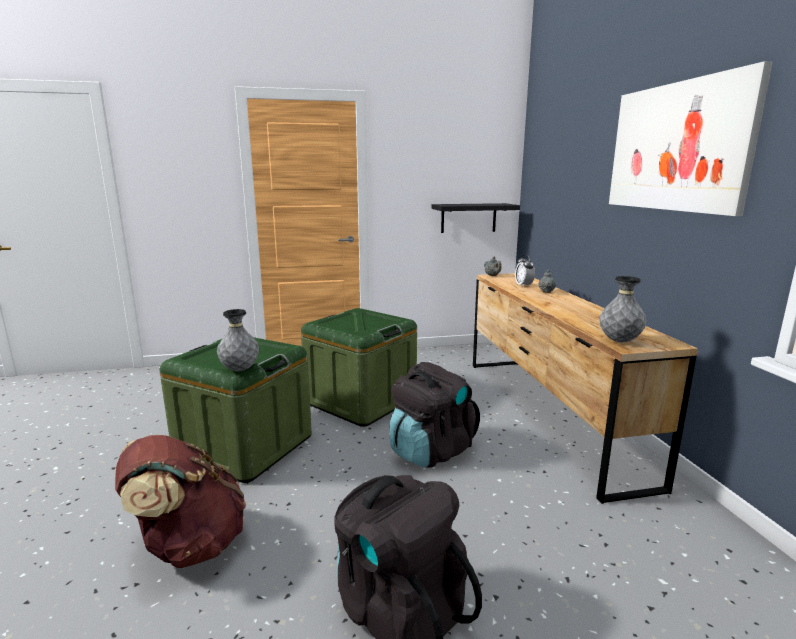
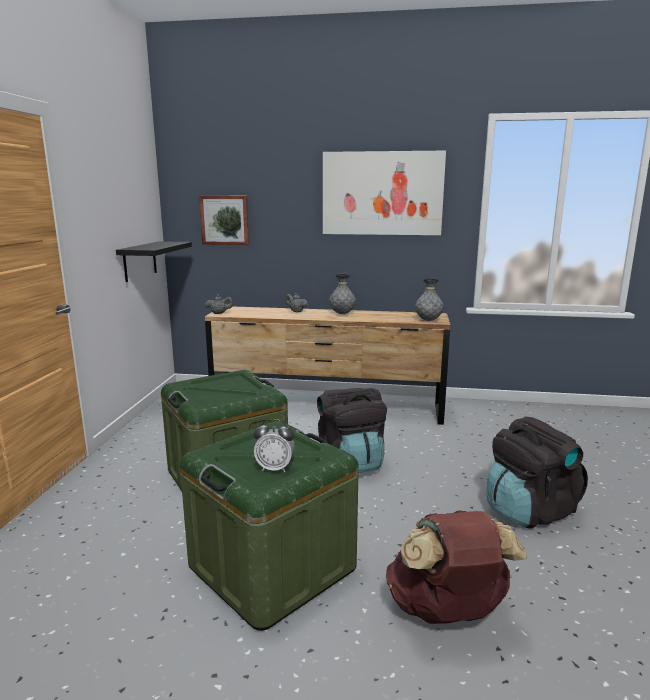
camera: 70 degrees left, 0 degrees up
grey vase [217,309,259,371] -> grey vase moved to [329,274,356,314]
alarm clock [515,255,535,288] -> alarm clock moved to [254,419,295,473]
none -> picture [199,196,249,245]

